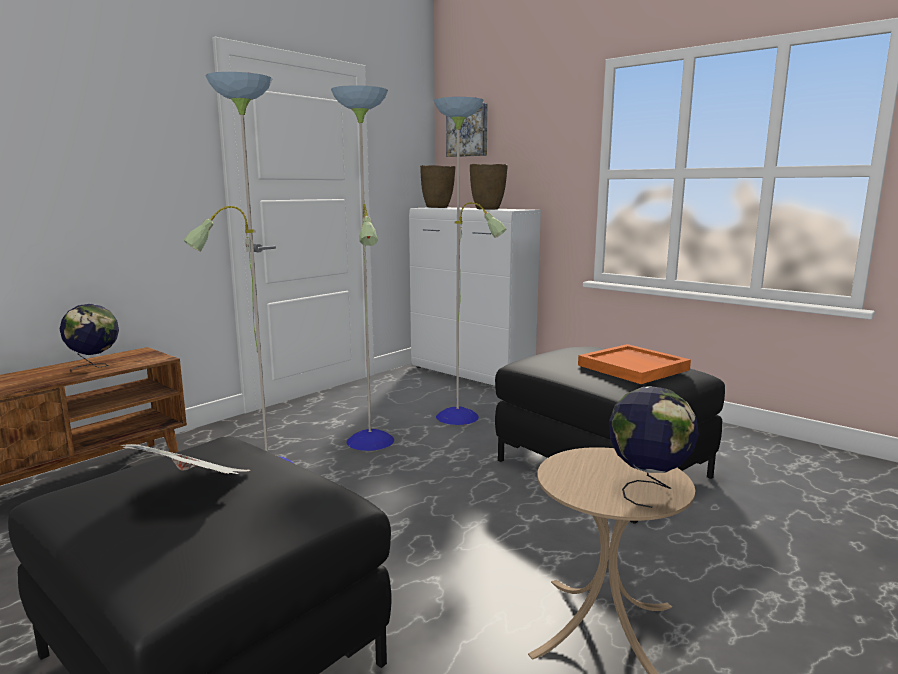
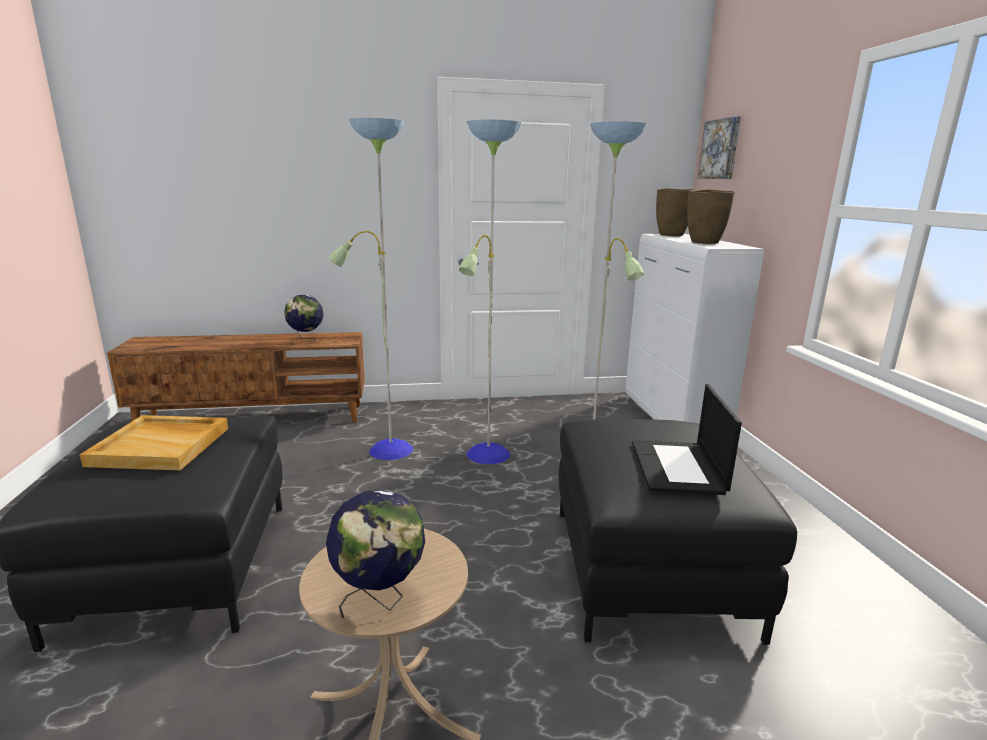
camera: 40 degrees right, 5 degrees up
newspaper [120,444,250,474] -> beige tray [80,415,228,470]
orange tray [578,344,691,384] -> laptop [632,384,742,495]

